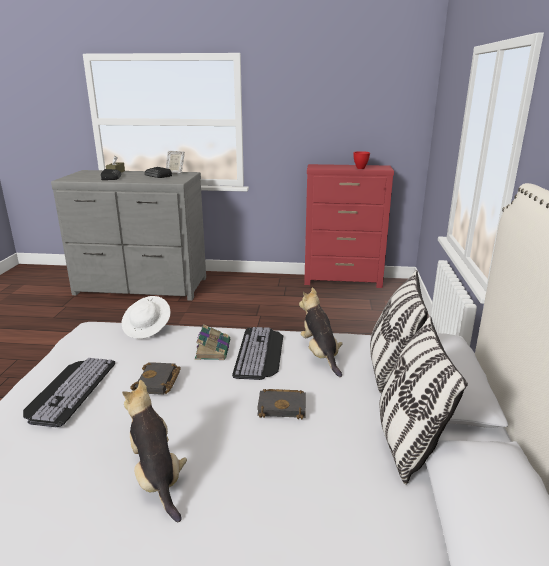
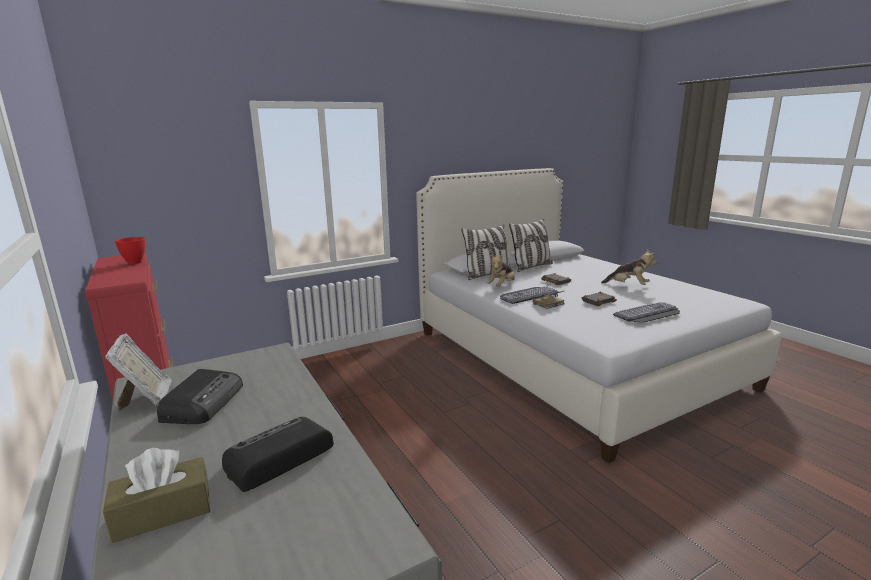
camera: 125 degrees left, 5 degrees down
white hat [122,296,170,339] -> none
plush toy [122,380,187,522] -> plush toy turned 90 degrees counterclockwise [601,249,657,285]

